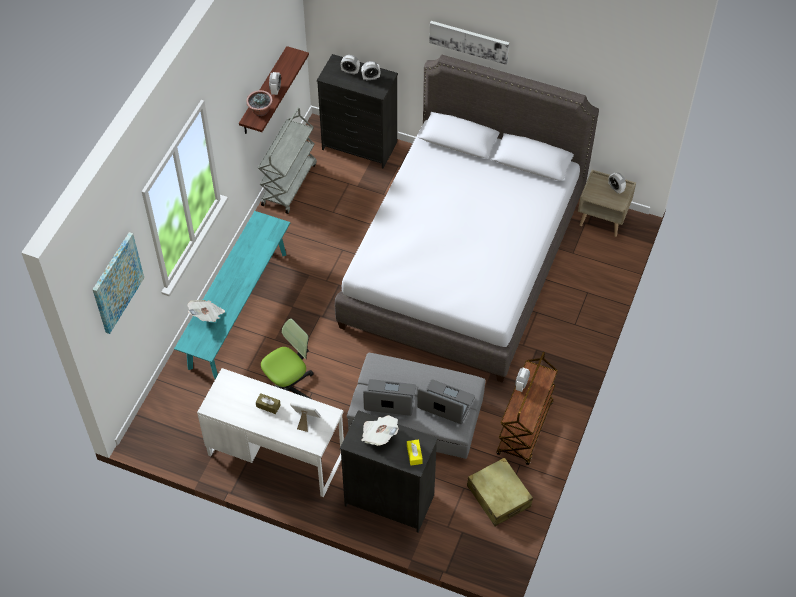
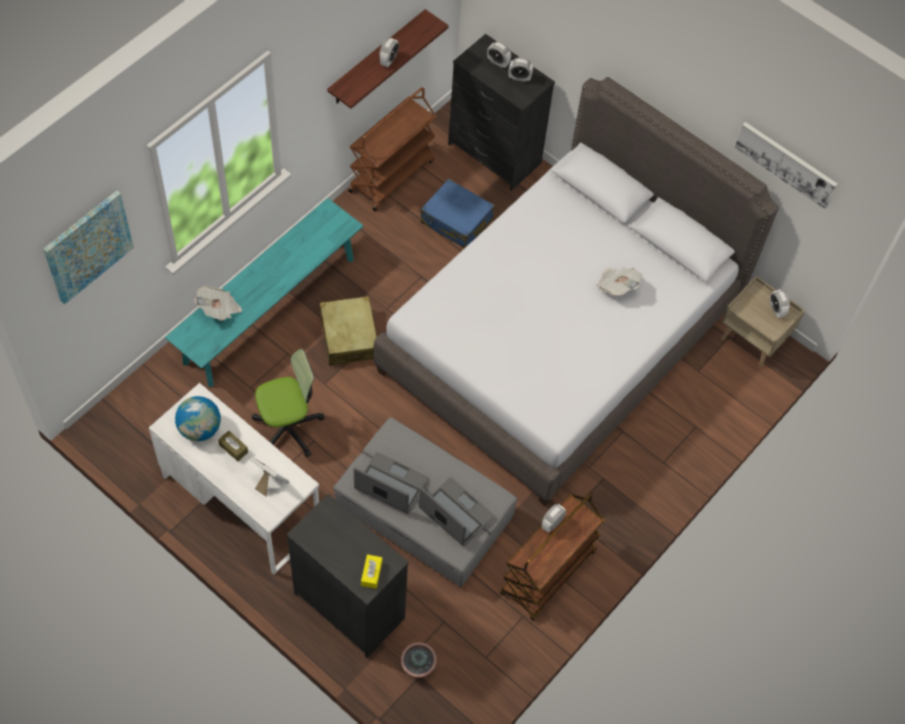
camera: 15 degrees right, 5 degrees up
potted plant [246,90,273,116] -> potted plant moved to [401,642,437,678]
grey cart [258,107,317,214] -> brown cart [348,87,437,211]
newspaper [361,415,399,446] -> newspaper moved to [596,268,642,295]
picture [429,21,509,65] -> picture moved to [735,122,837,209]
beige suitcase [467,457,533,526] -> beige suitcase moved to [320,296,377,366]
none -> globe [175,396,221,441]
none -> blue suitcase [421,179,495,248]

